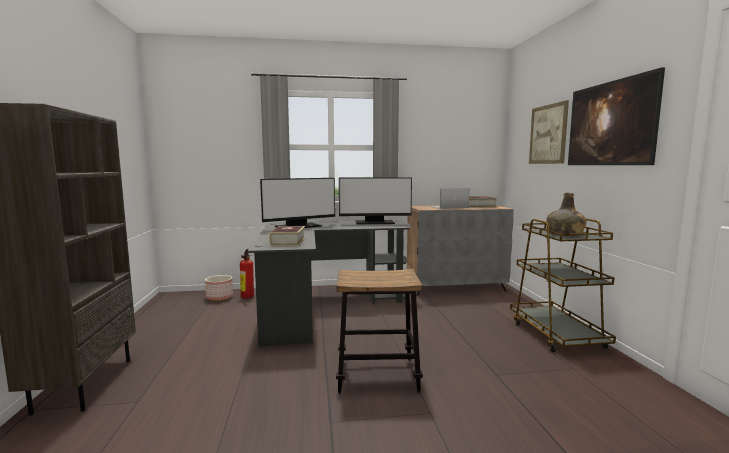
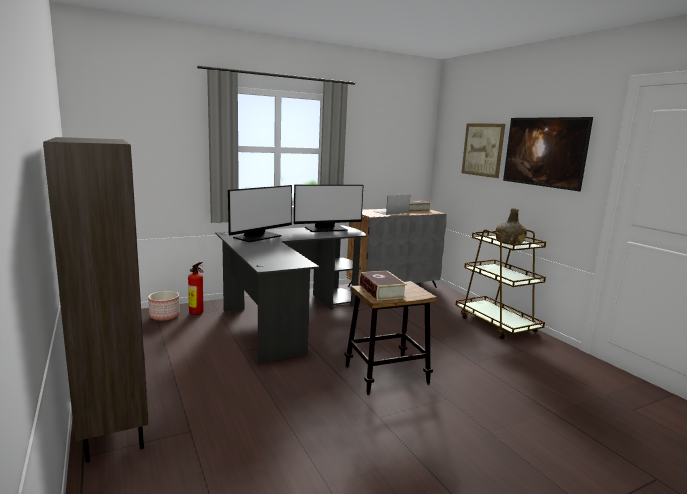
camera: 20 degrees left, 5 degrees up
book [269,226,305,246] -> book moved to [360,271,407,301]

